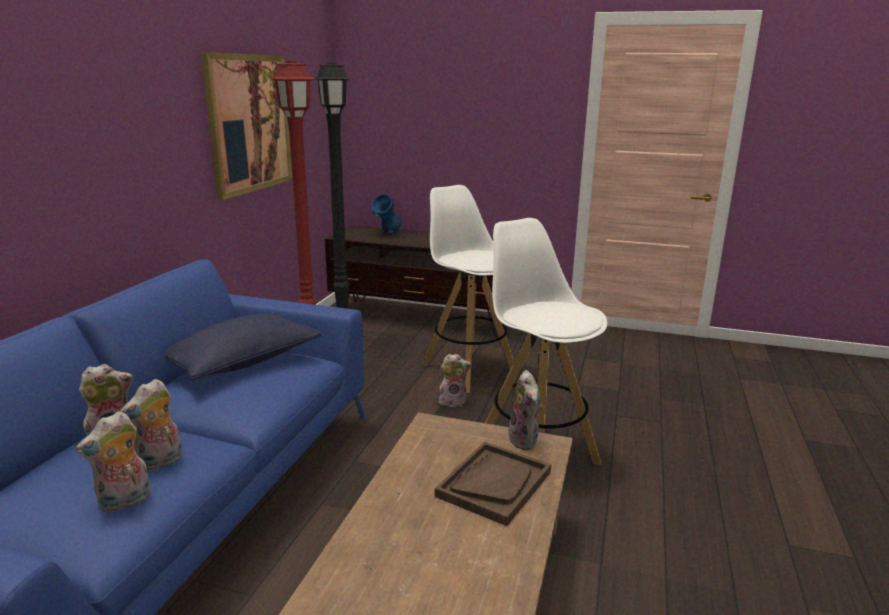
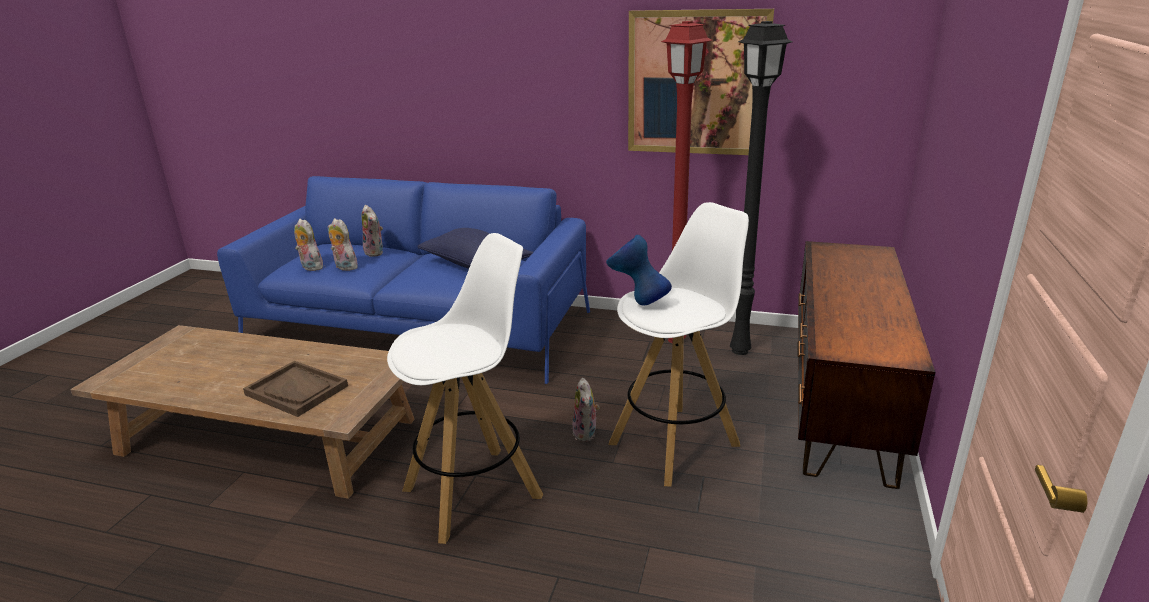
camera: 90 degrees right, 5 degrees up
blue vase [371,194,402,233] -> blue vase moved to [606,235,672,306]
plush toy [509,370,544,450] -> none

